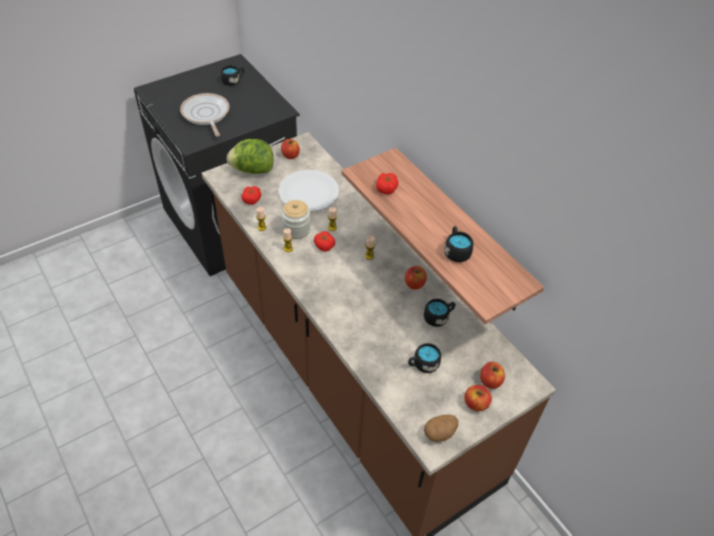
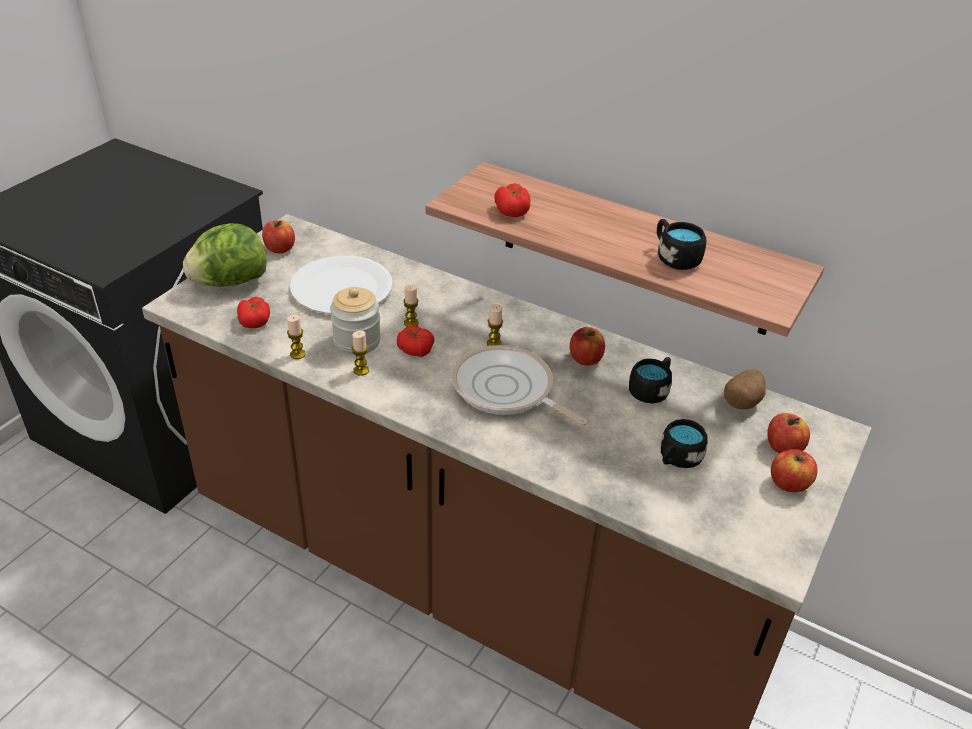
camera: 25 degrees left, 10 degrees down
frying pan [180,93,230,137] -> frying pan moved to [452,345,587,426]
black mug [221,65,244,86] -> none
potato [424,414,458,442] -> potato moved to [724,369,766,409]

